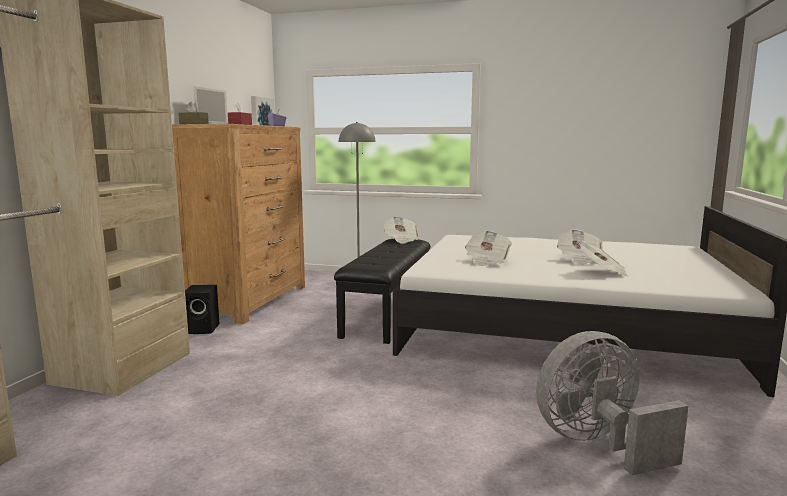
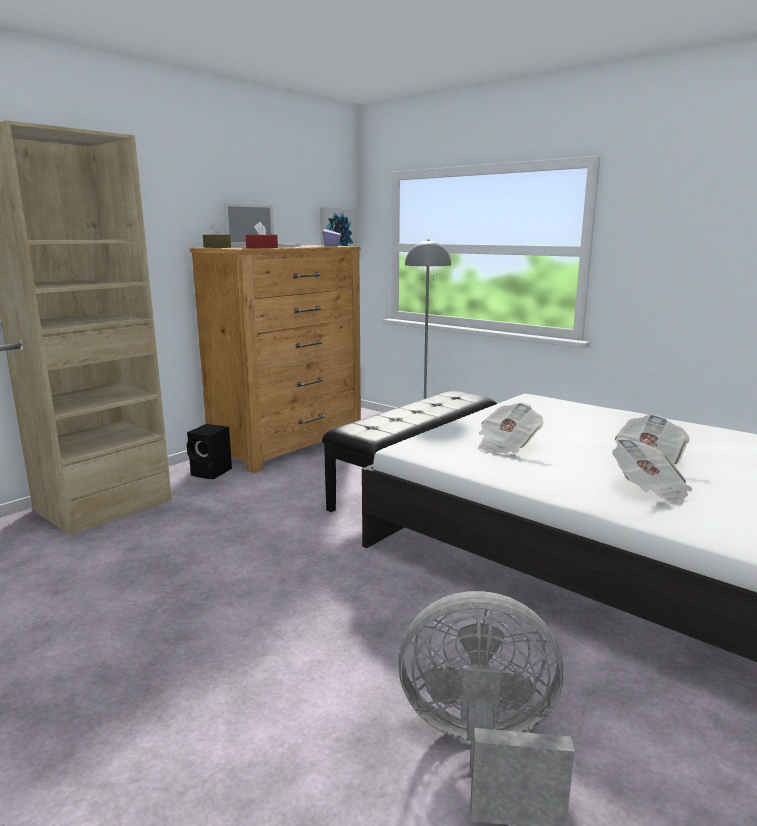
camera: 25 degrees right, 5 degrees up
newspaper [383,216,419,244] -> none

